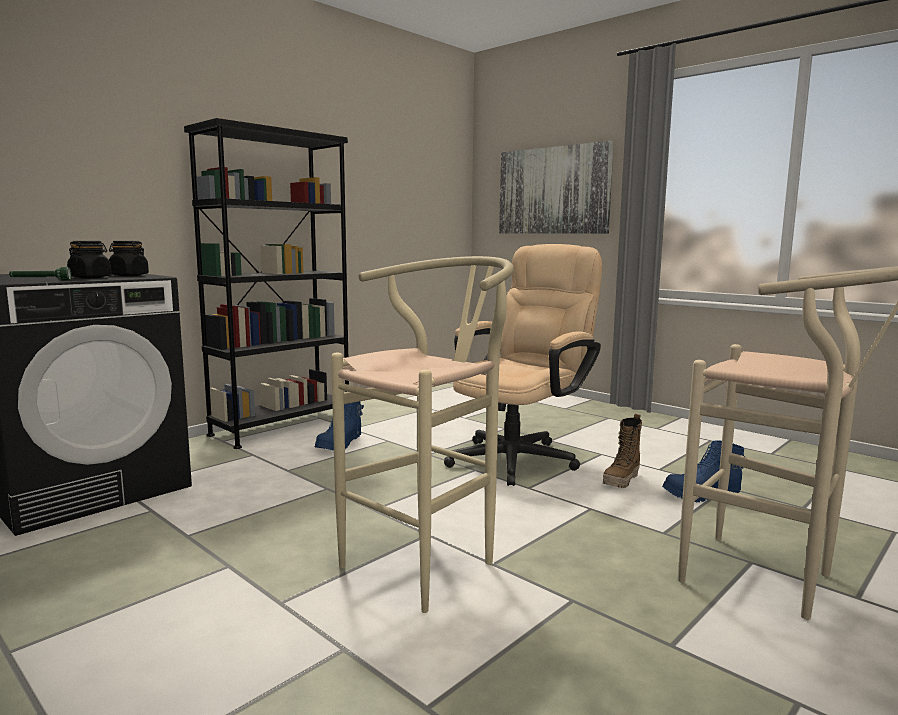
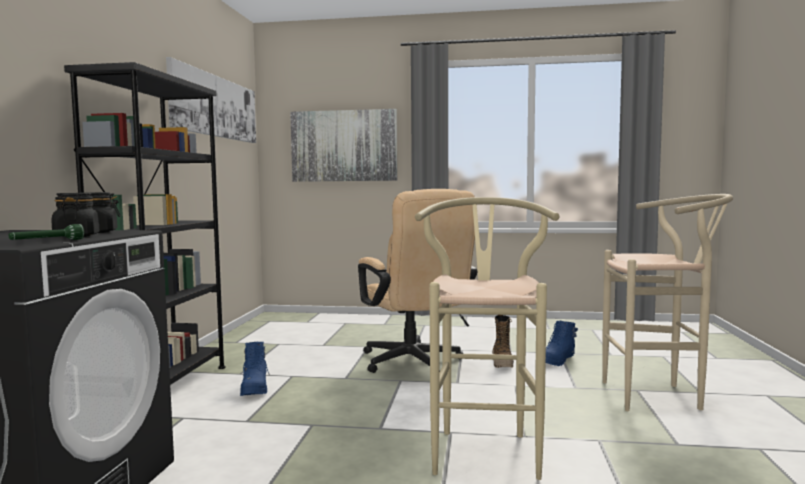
camera: 35 degrees left, 5 degrees down
beige office chair [444,244,602,486] -> beige office chair turned 150 degrees clockwise [358,189,477,373]
none -> picture [166,57,256,143]

